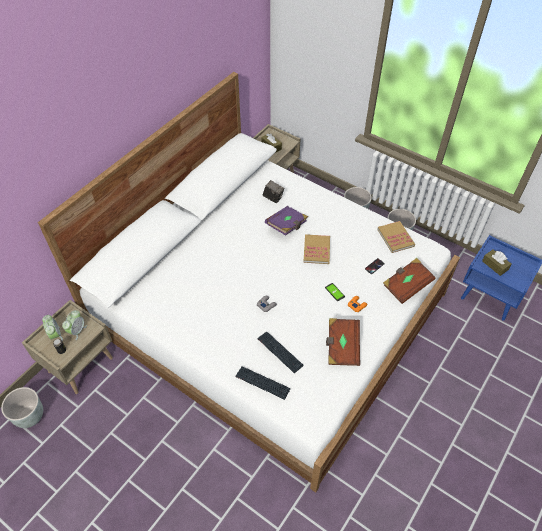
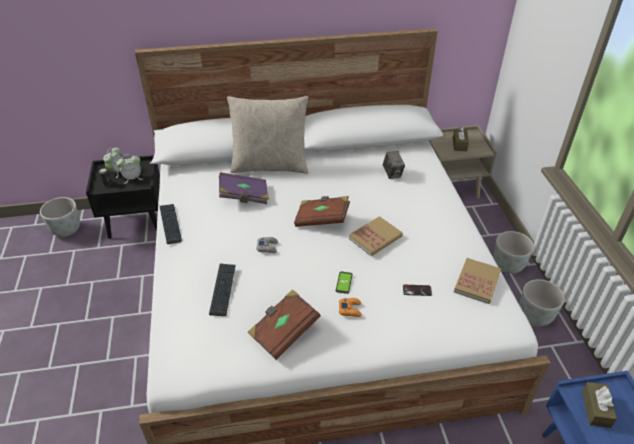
camera: 45 degrees right, 10 degrees down
beige nightstand [22,300,113,394] -> black nightstand [86,155,160,239]
keyboard [235,366,291,400] -> keyboard moved to [159,204,182,244]
purple book [265,206,308,236] -> purple book moved to [219,172,269,204]
brown book [383,258,436,304] -> brown book moved to [294,196,350,227]
none -> beige pillow [227,96,308,174]

